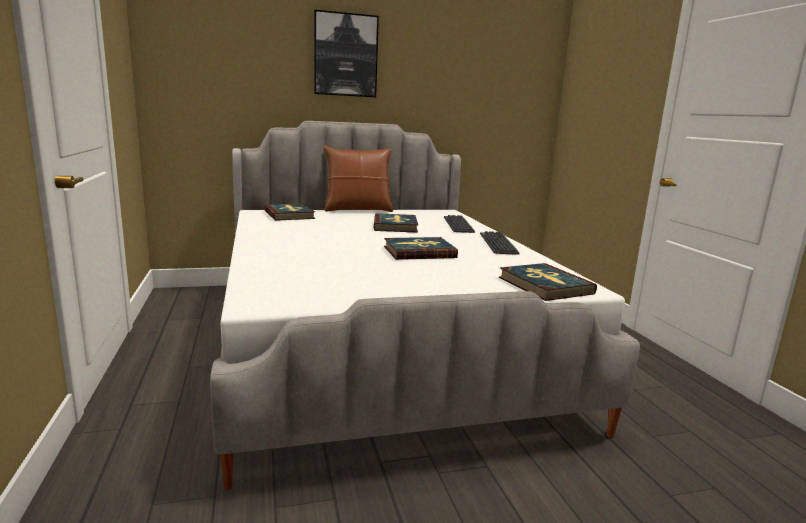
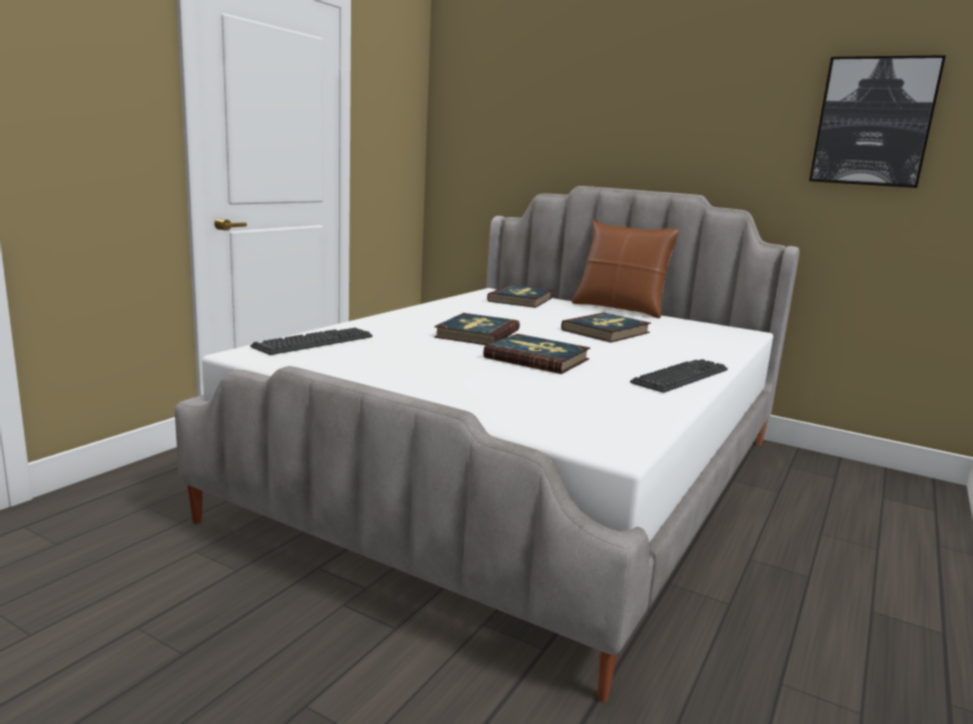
camera: 45 degrees right, 0 degrees up
picture [314,10,379,98] -> picture moved to [809,55,946,188]
keyboard [444,215,475,233] -> keyboard moved to [250,328,373,355]
book [499,263,597,301] -> book moved to [434,313,520,345]

